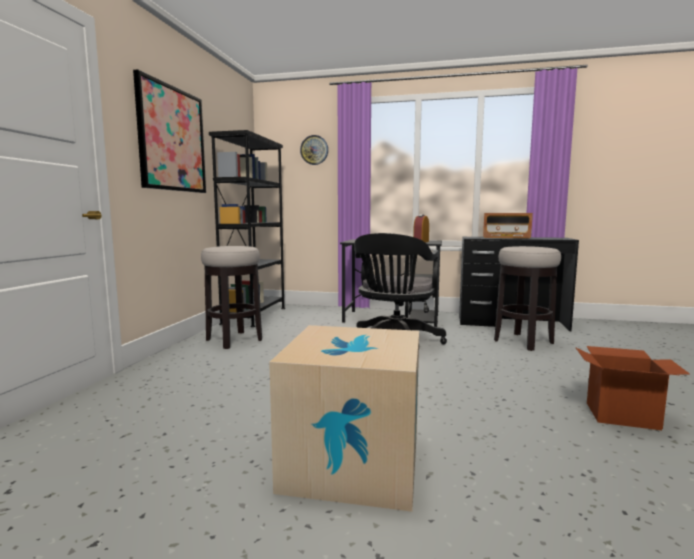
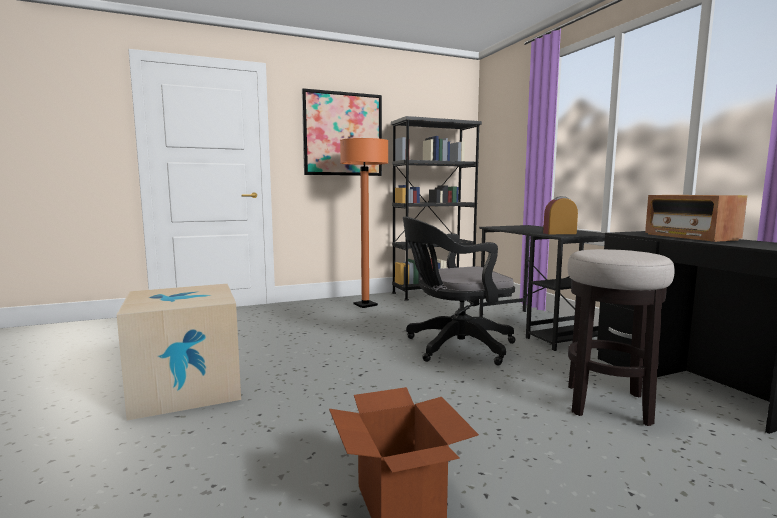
camera: 55 degrees right, 0 degrees up
stool [201,246,262,349] -> orange floor lamp [340,138,388,308]
wall clock [300,135,328,165] -> none

